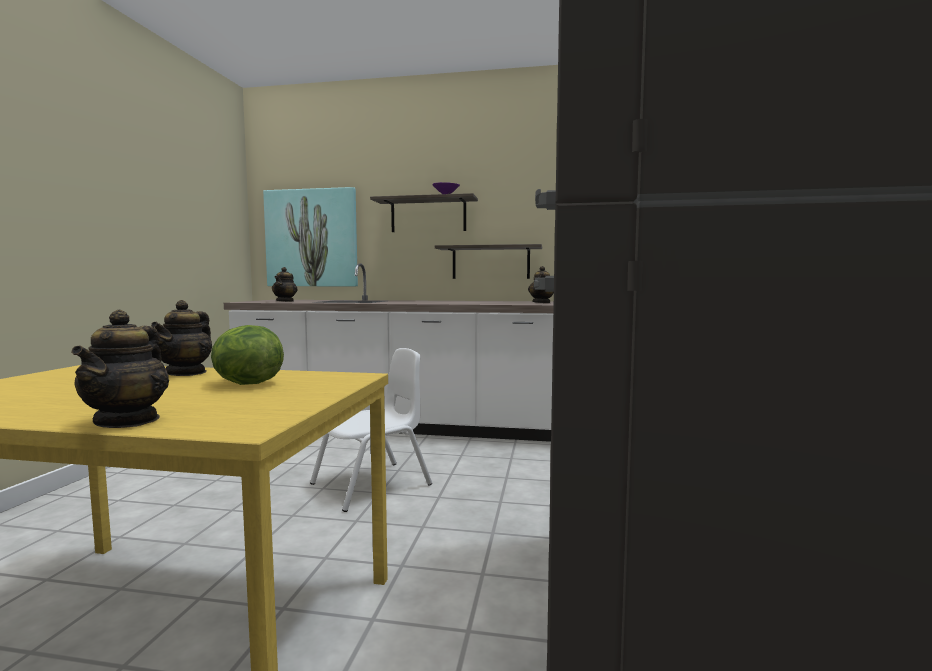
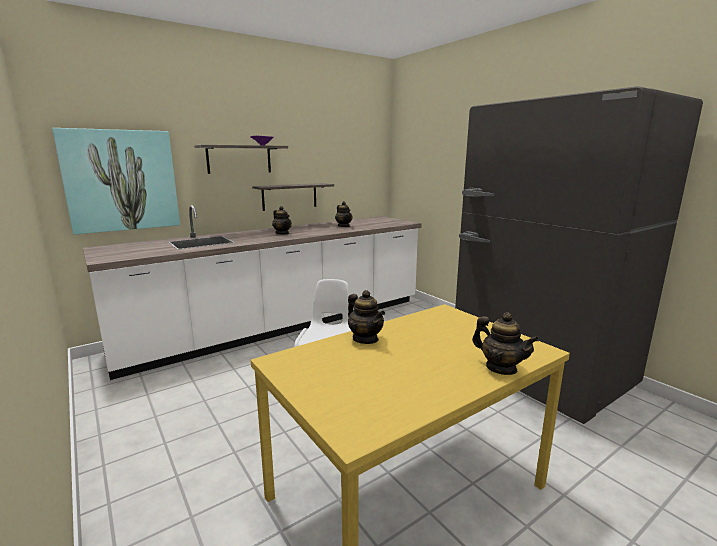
camera: 45 degrees left, 10 degrees up
lettuce [211,325,284,385] -> none
teapot [272,267,298,302] -> teapot moved to [272,206,292,234]

